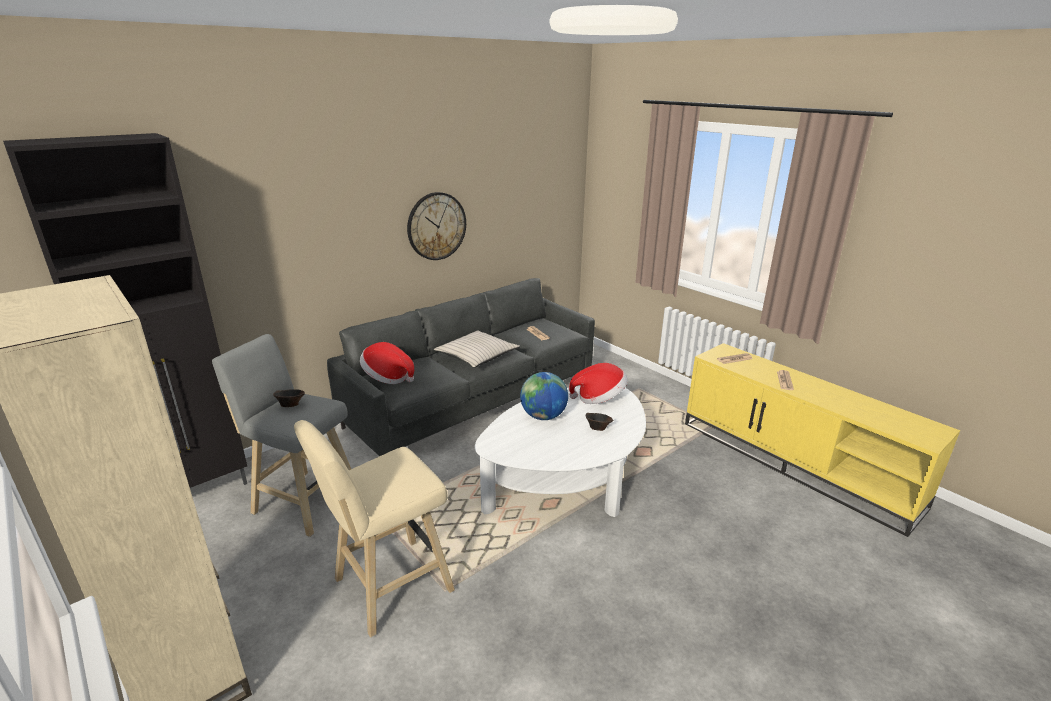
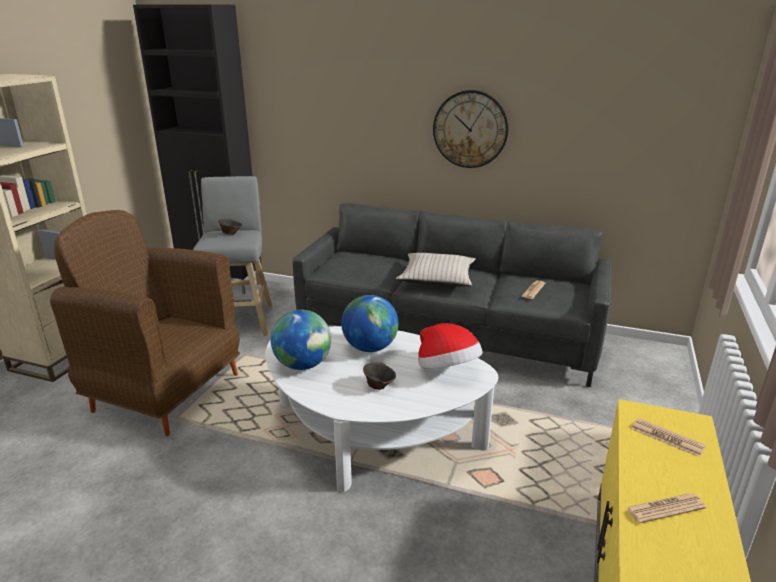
camera: 60 degrees right, 0 degrees up
beige stool [294,420,455,637] -> brown armchair [50,210,240,436]
hat [360,342,414,384] -> none
none -> globe [271,310,331,370]

